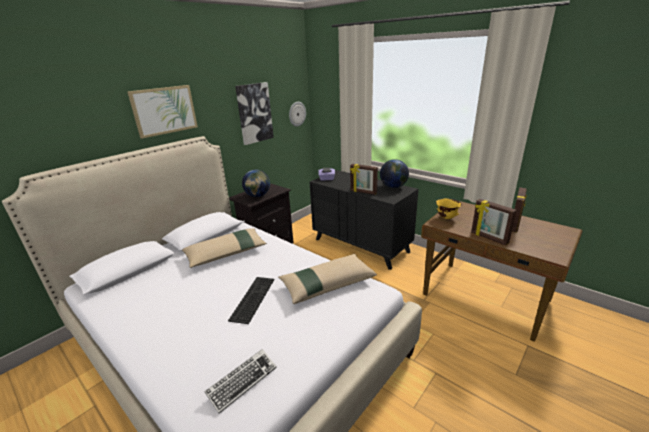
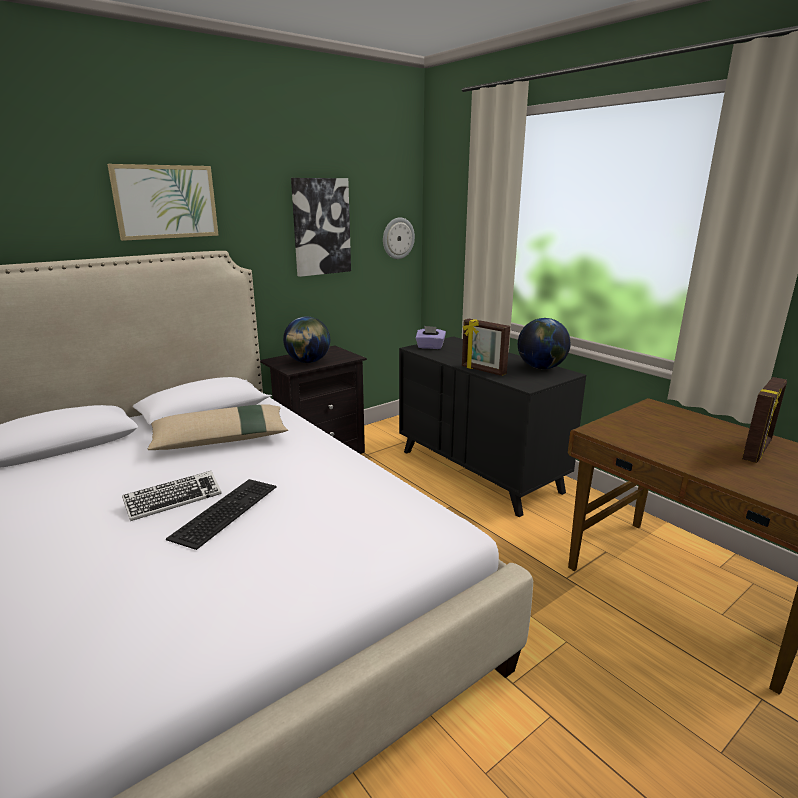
camera: 10 degrees right, 5 degrees down
keyboard [205,349,277,414] -> keyboard moved to [122,471,222,521]
beige pillow [278,254,377,304] -> none
yellow bowl [436,198,462,219] -> none
picture frame [471,199,517,245] -> none

